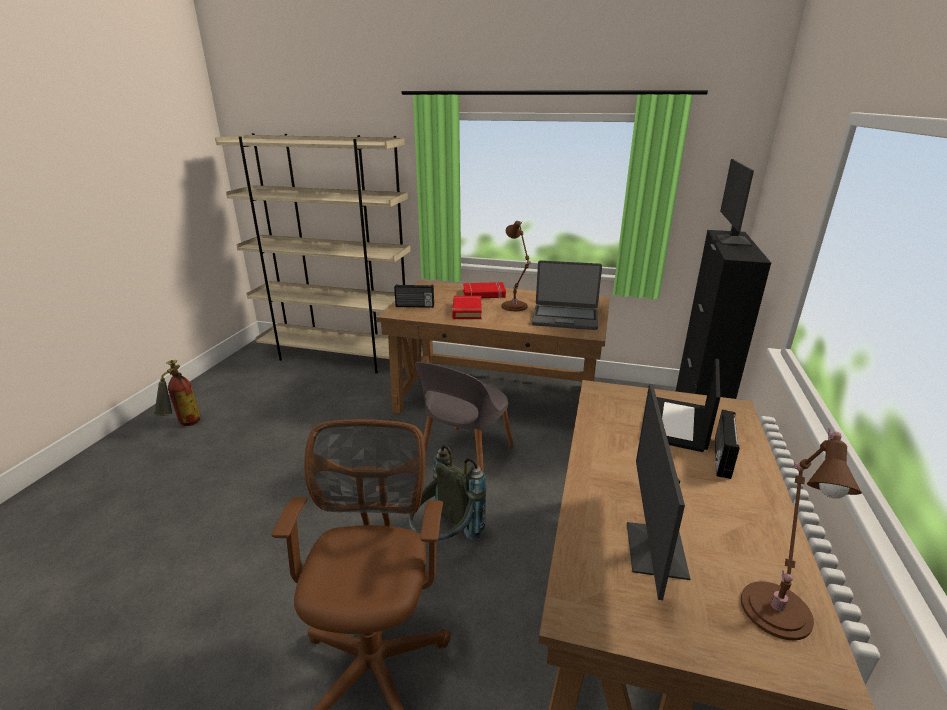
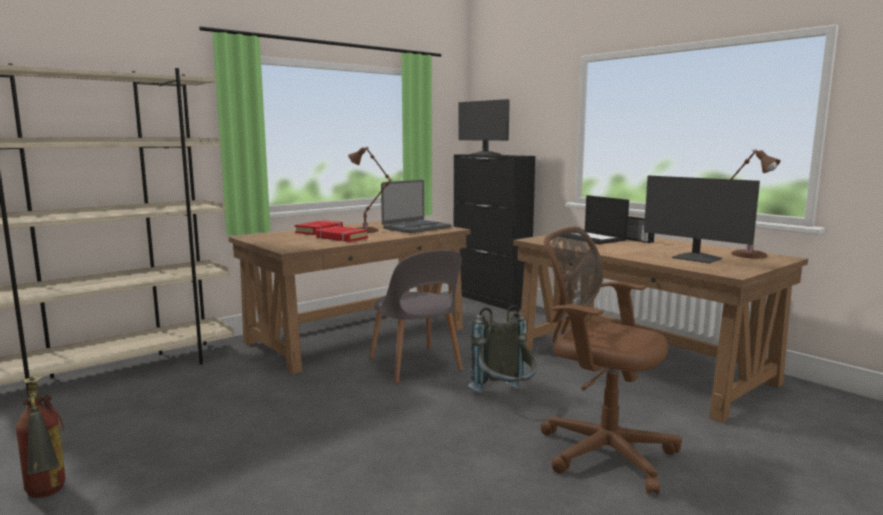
camera: 55 degrees left, 15 degrees down
radio [394,284,434,308] -> none

